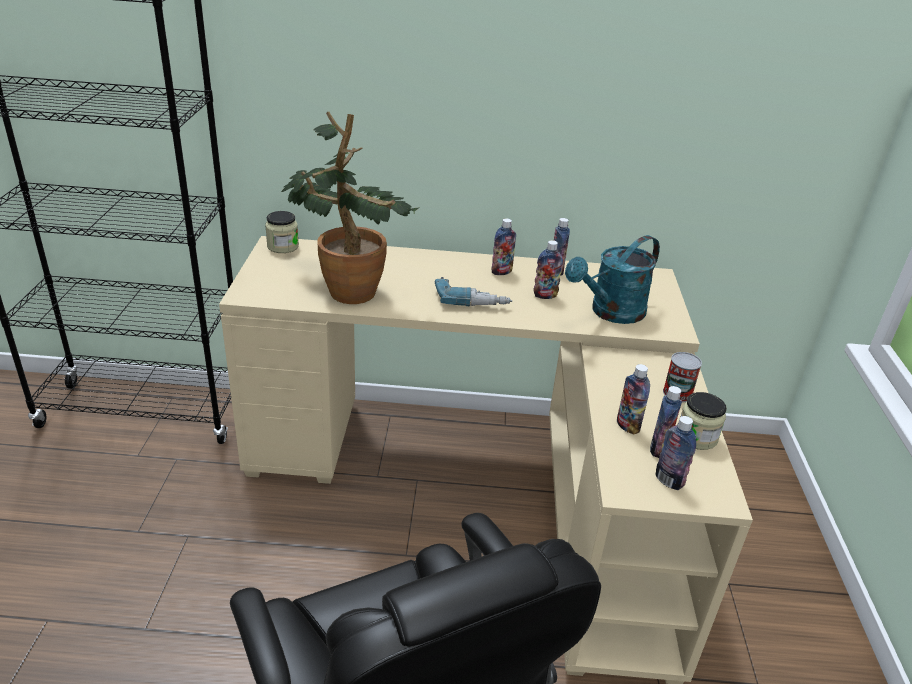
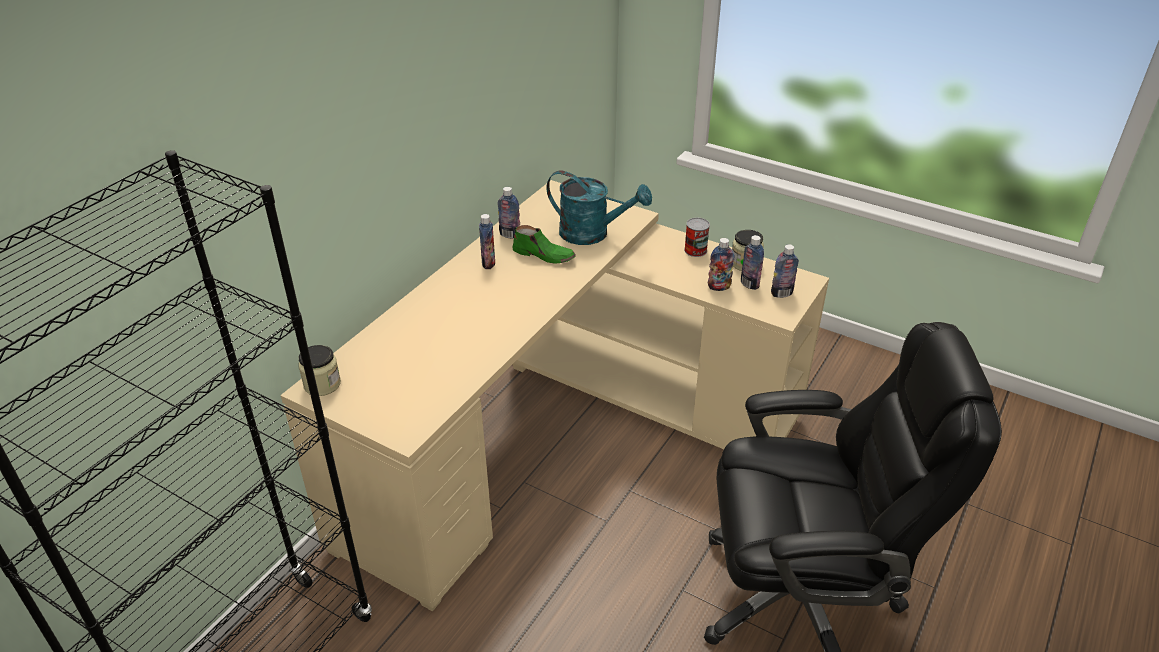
camera: 60 degrees left, 5 degrees up
potted plant [281,112,420,304] -> none
power drill [435,277,512,306] -> none
bottle [533,240,563,299] -> green shoe [512,225,576,264]
turquoise watering can [565,235,660,324] -> turquoise watering can turned 60 degrees counterclockwise [547,171,652,245]

